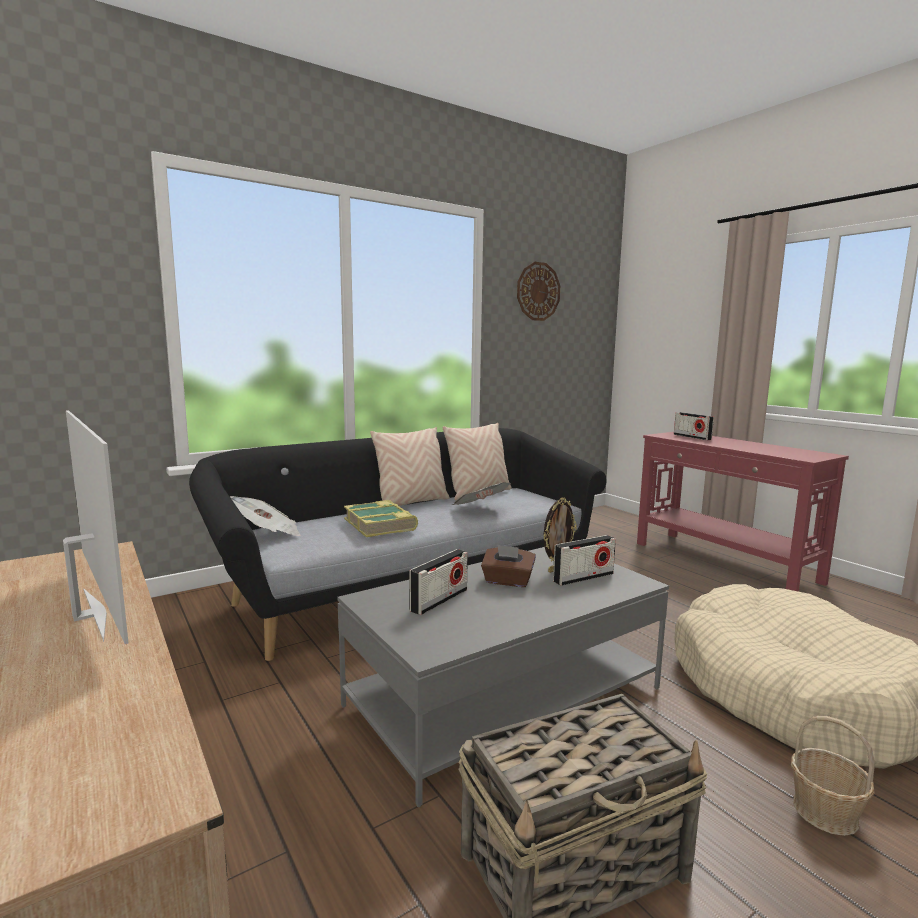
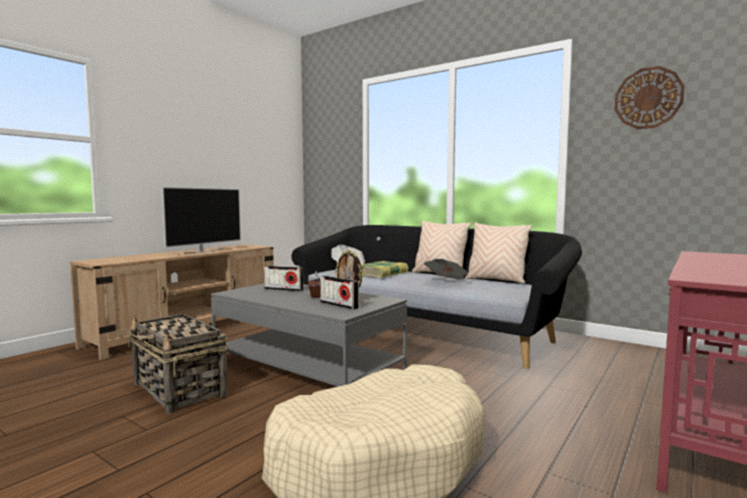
camera: 70 degrees right, 5 degrees down
radio [674,412,714,440] -> none
basket [791,716,875,836] -> none

